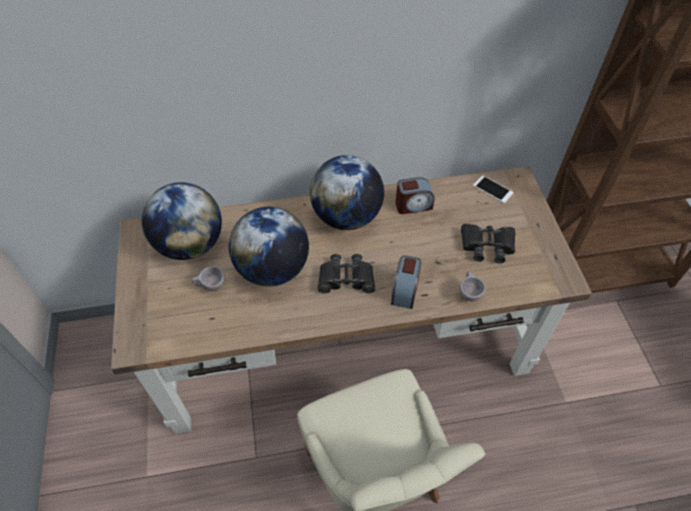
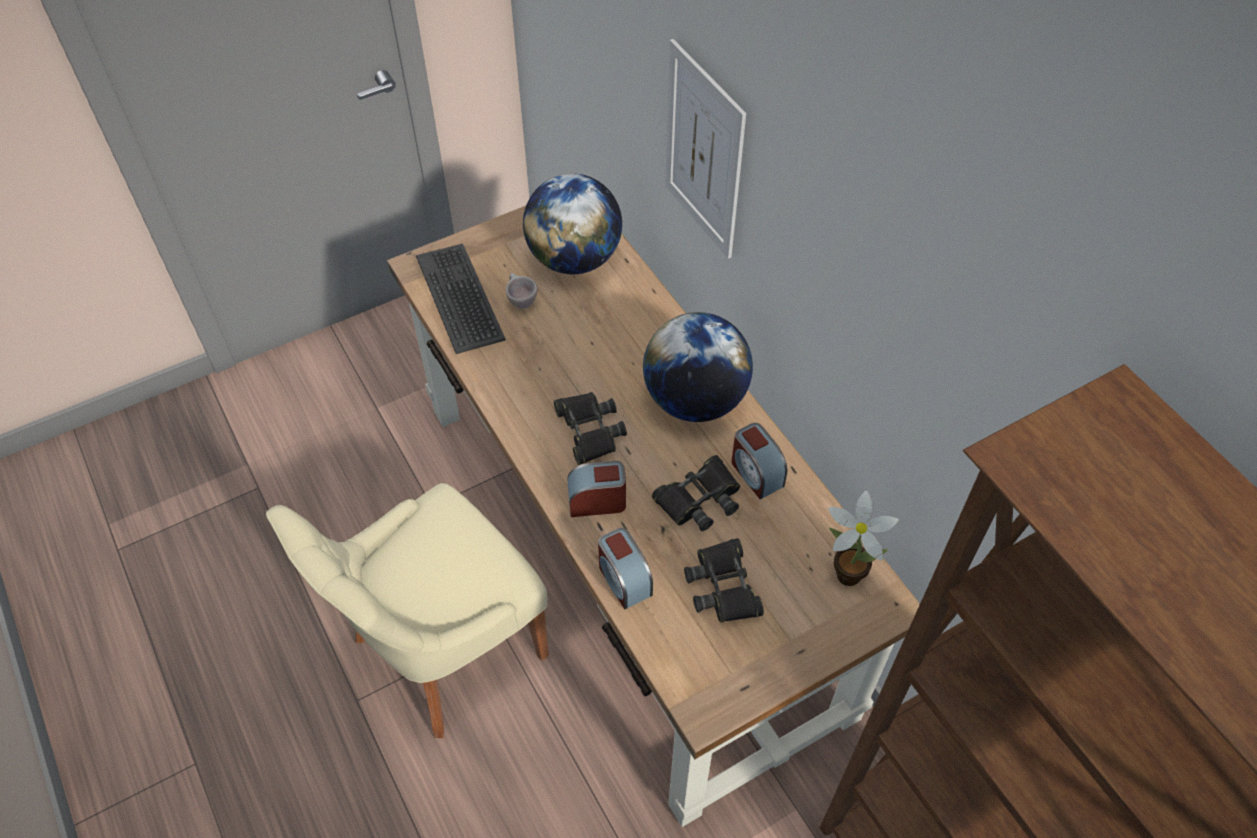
camera: 70 degrees right, 0 degrees up
globe [229,207,309,286] -> none
beige cup [460,271,486,301] -> alarm clock [598,528,653,609]
phone [473,176,514,203] -> potted plant [828,490,899,586]
none -> keyboard [416,244,506,354]
none -> black binoculars [652,455,740,531]
none -> picture [665,39,746,259]

